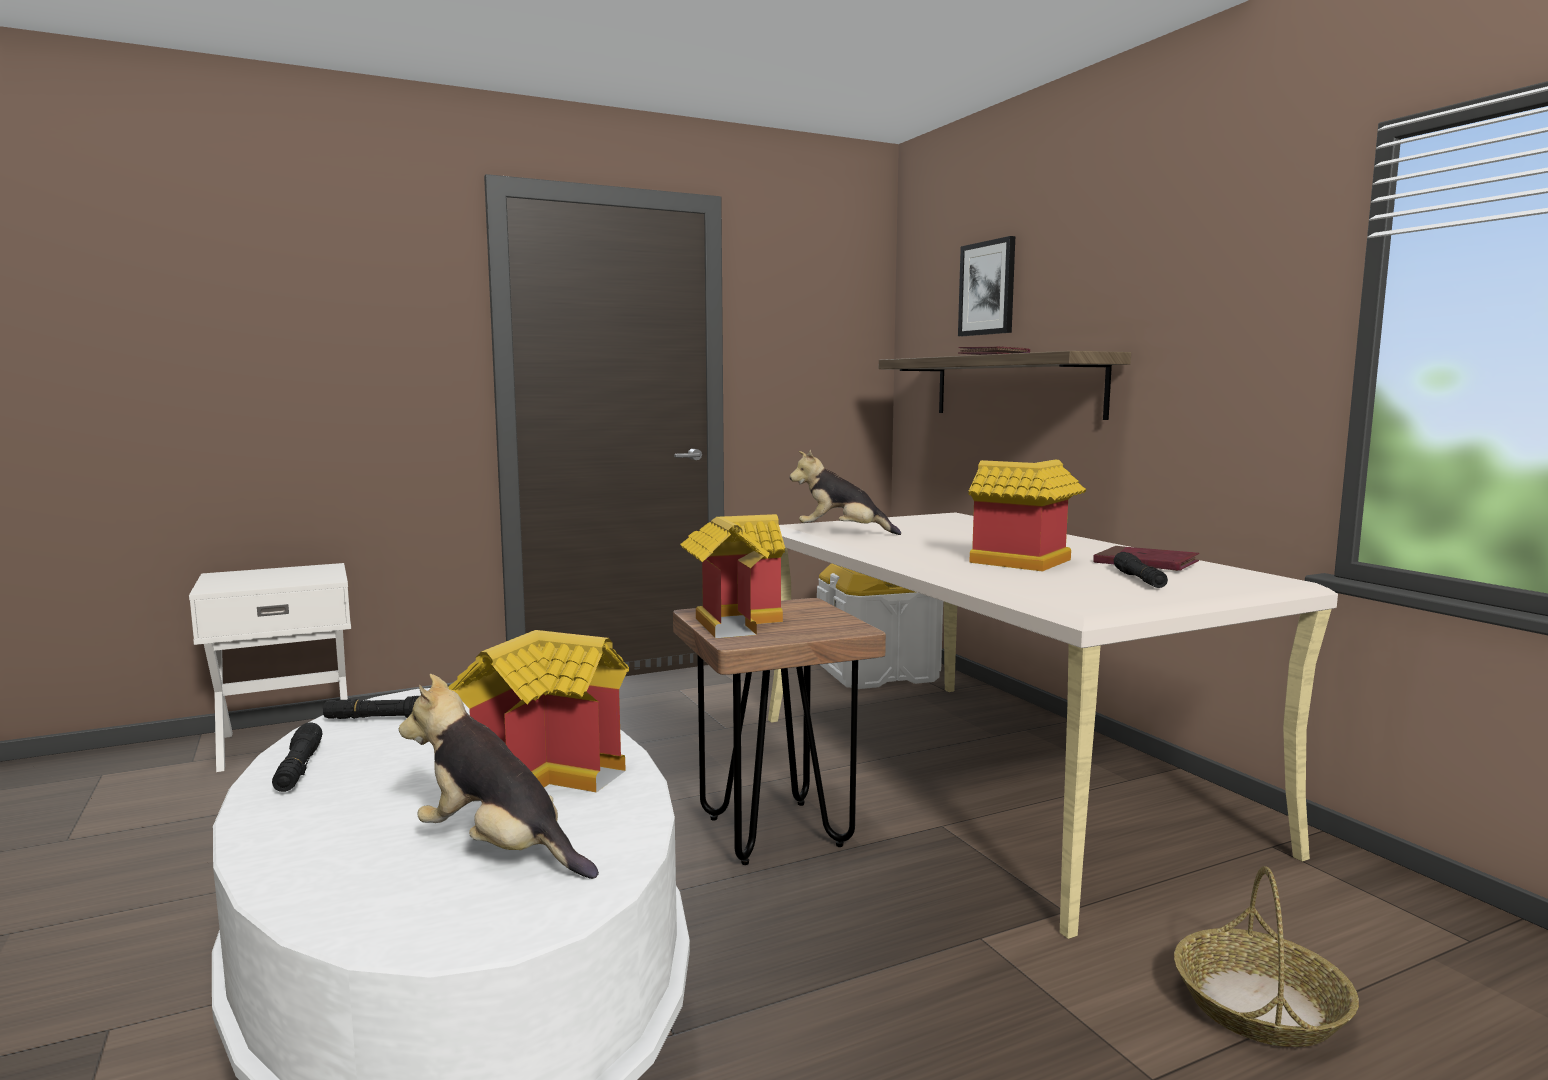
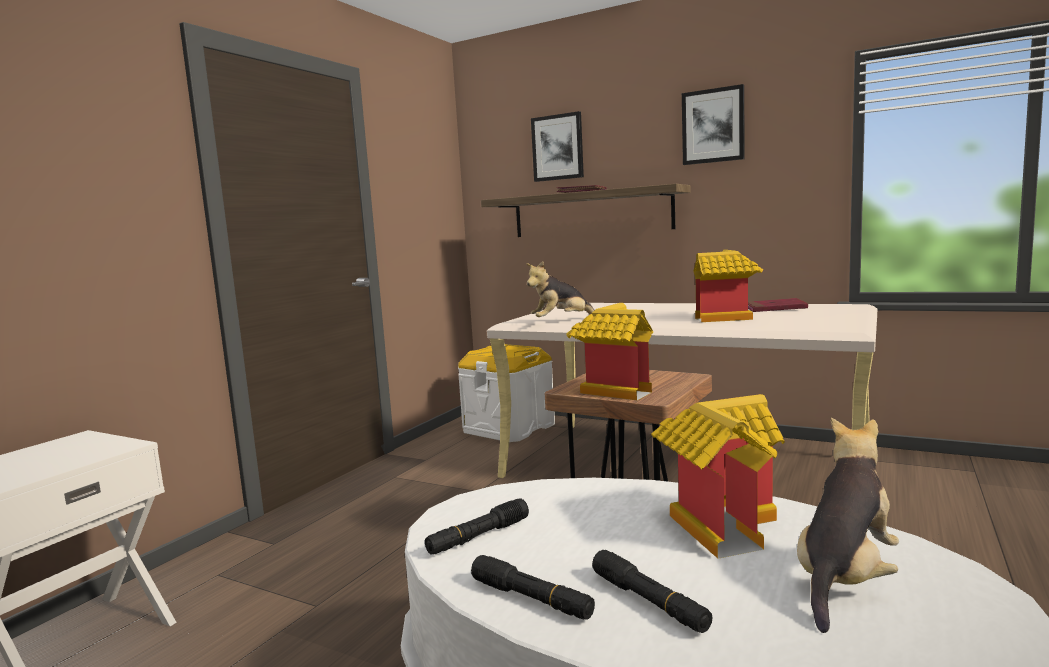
camera: 35 degrees left, 0 degrees up
plush toy [399,674,599,879] -> plush toy turned 135 degrees clockwise [797,417,899,633]
black flashlight [1114,552,1168,588] -> black flashlight moved to [592,550,712,633]
basket [1174,866,1359,1047] -> none
none -> picture [682,84,744,165]

